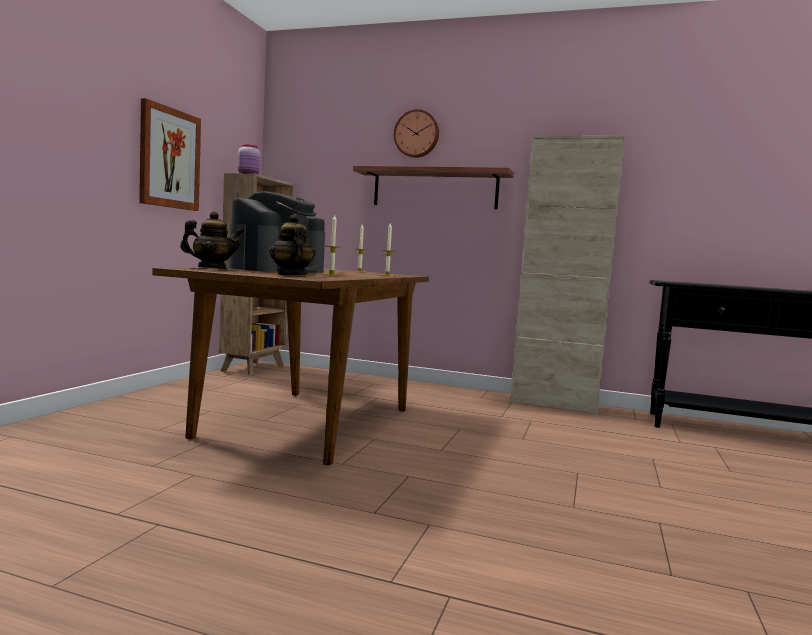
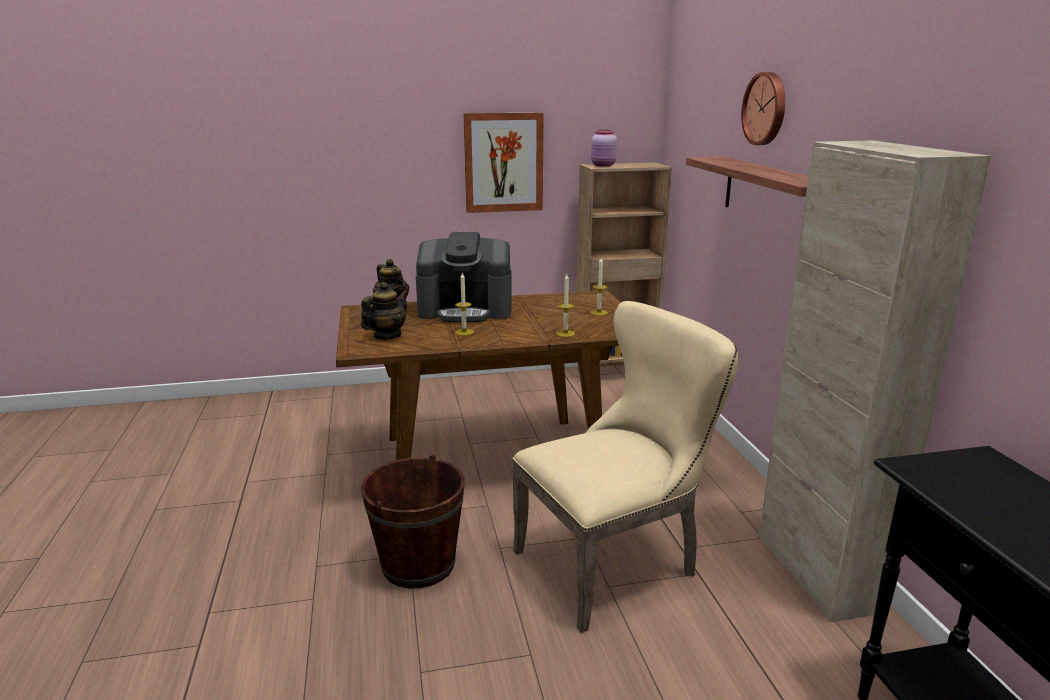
camera: 60 degrees right, 15 degrees up
none -> brown bucket [360,454,465,589]
none -> beige chair [512,301,738,633]

